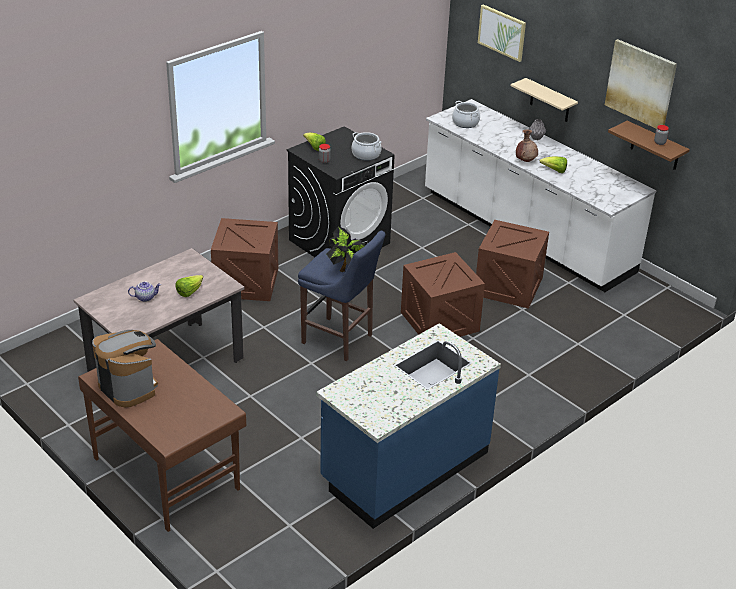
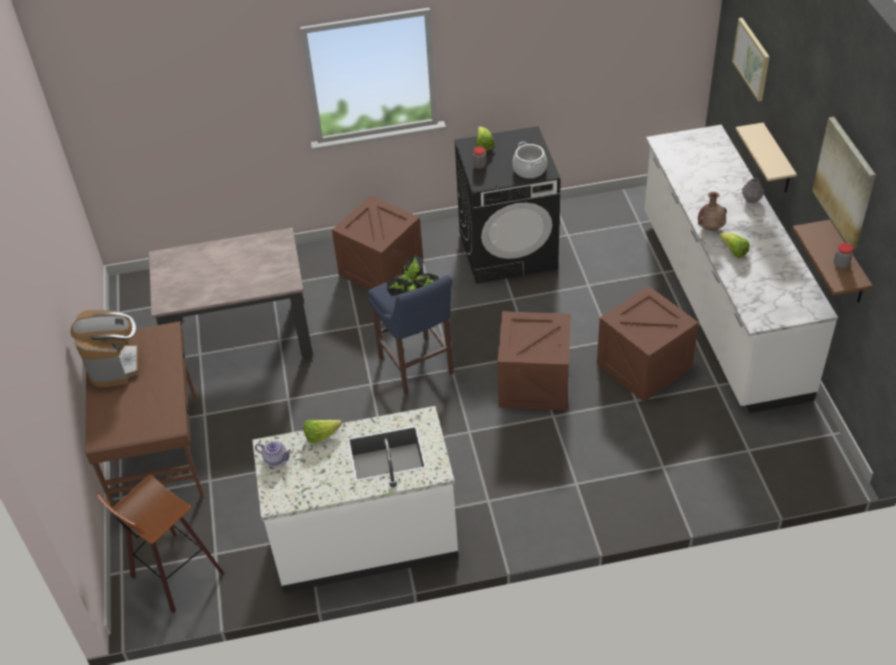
camera: 35 degrees right, 10 degrees up
teapot [128,282,161,302] -> teapot moved to [255,441,292,465]
lettuce [175,275,203,297] -> lettuce moved to [303,420,342,443]
blue counter [316,323,501,529] -> white counter [252,406,458,593]
cooking pot [452,101,480,128] -> none
none -> stool [96,475,224,613]

